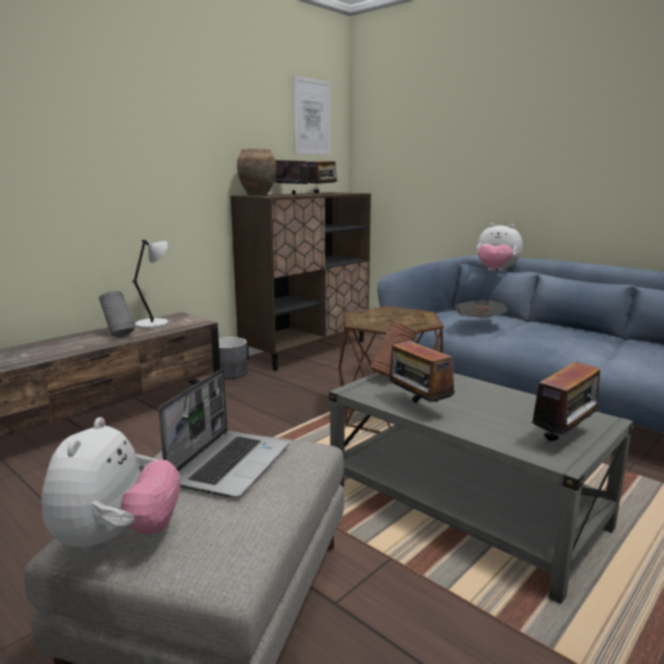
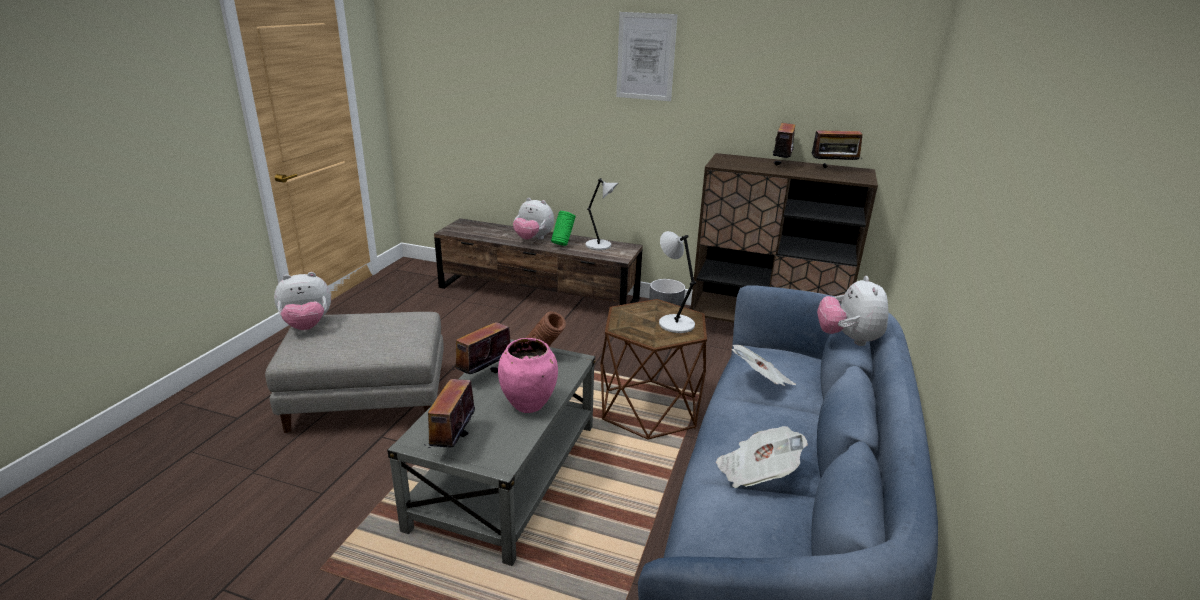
camera: 65 degrees right, 10 degrees up
grey vase [99,291,135,337] -> green vase [551,211,576,246]
laptop [158,369,289,498] -> none
brown vase [237,148,277,196] -> none
picture [293,75,331,155] -> picture moved to [616,12,677,101]
radio [532,356,603,444] -> radio turned 75 degrees clockwise [424,372,475,448]
none -> pink vase [498,338,558,413]
none -> plush toy [513,198,554,240]
none -> grey table lamp [659,231,696,333]
none -> newspaper [716,426,808,488]

